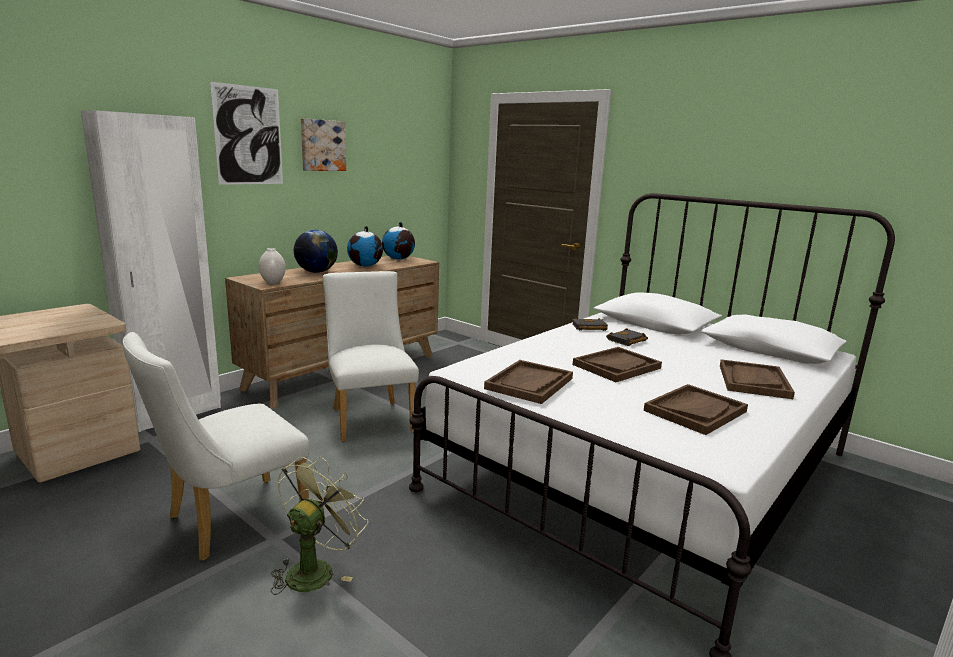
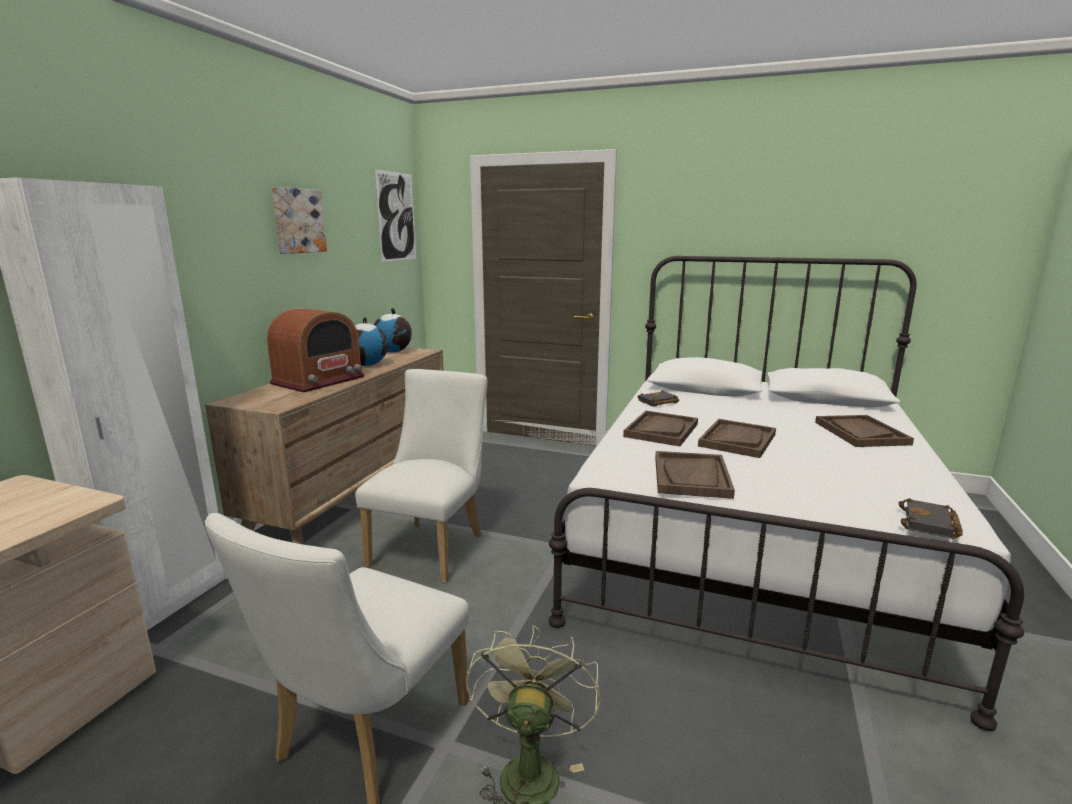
camera: 20 degrees left, 0 degrees up
picture [210,82,283,185] -> picture moved to [375,169,416,262]
white vase [259,248,286,284] -> none
globe [294,230,338,273] -> radio [267,308,364,392]
white chair [323,271,419,442] -> white chair turned 60 degrees clockwise [355,369,487,584]
black book [606,328,648,346] -> black book moved to [899,498,963,539]
brown tray [644,384,748,435] -> brown tray moved to [623,411,698,446]

